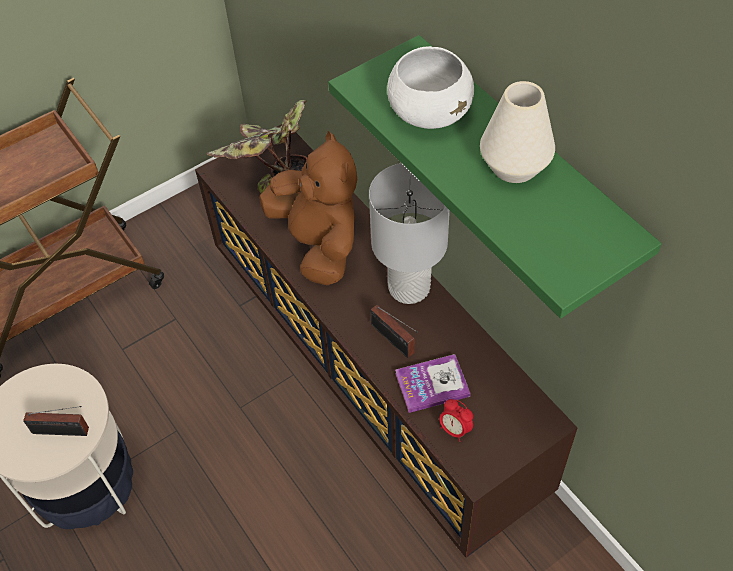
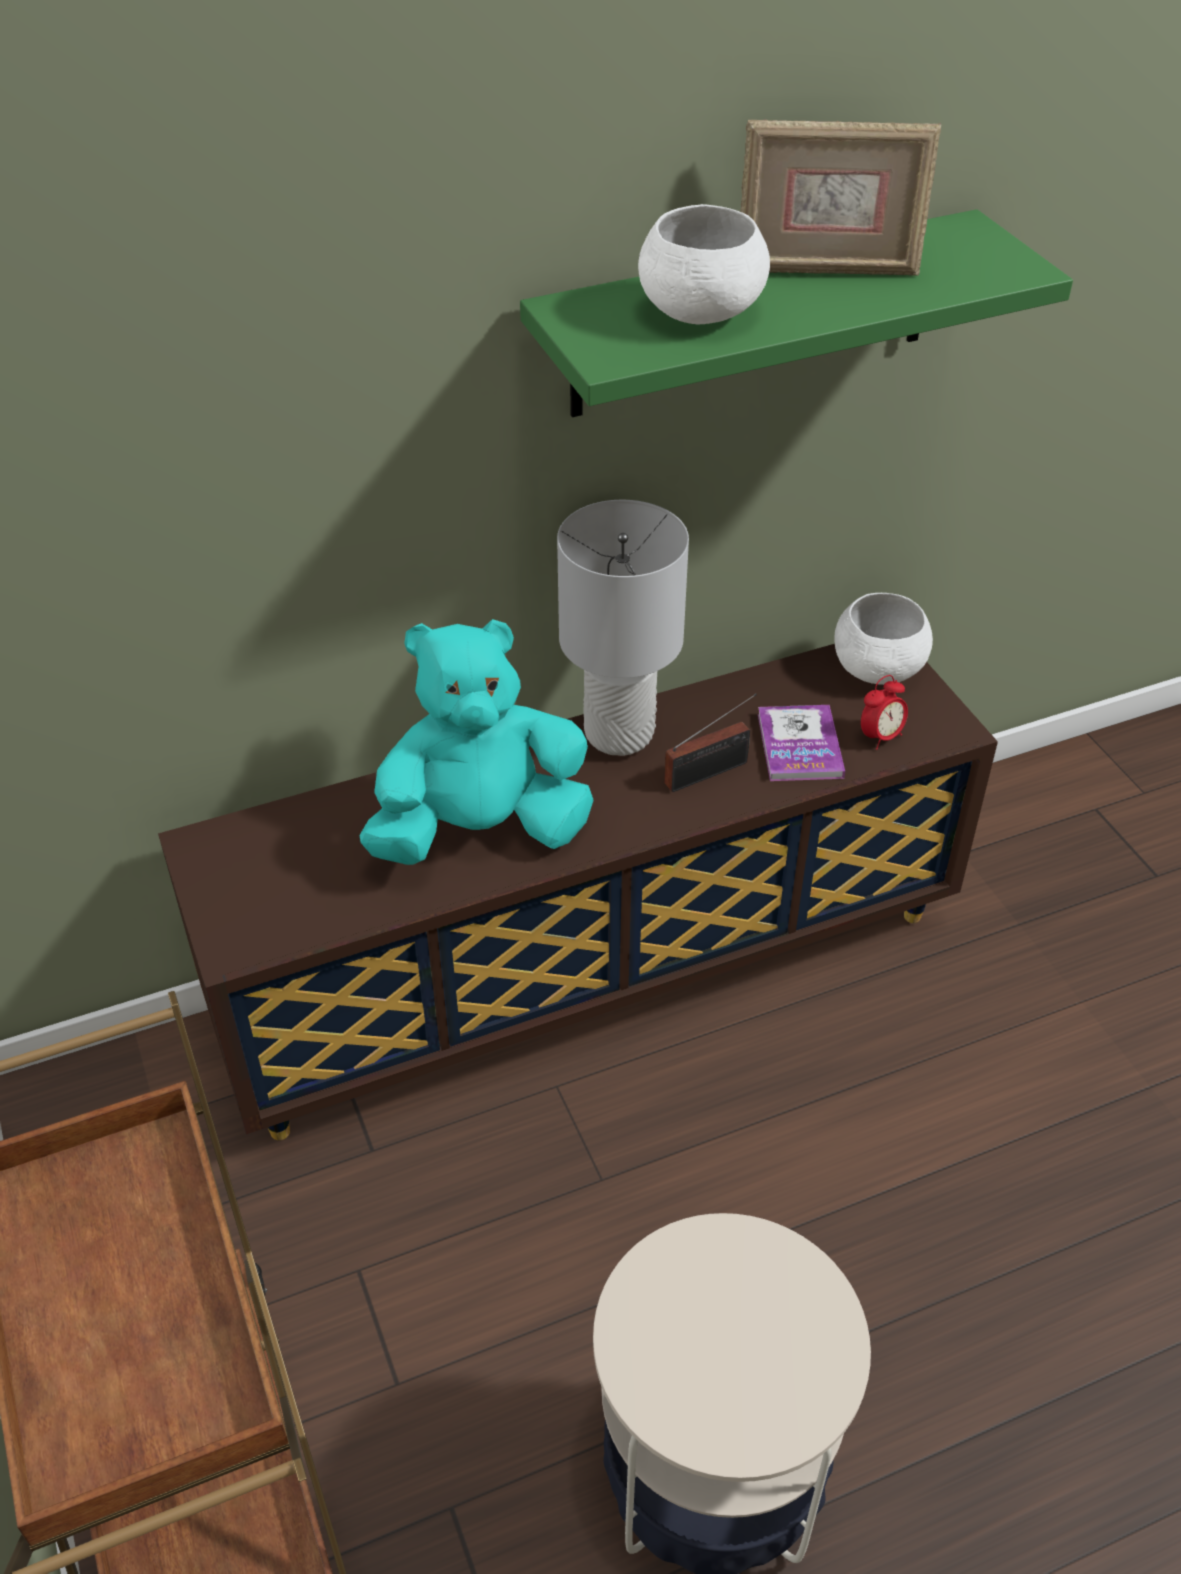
camera: 80 degrees left, 10 degrees down
radio [23,406,89,436] -> none
potted plant [206,100,307,193] -> none
brown plush toy [259,131,357,285] -> turquoise plush toy [360,619,594,865]
white vase [480,81,555,183] -> picture frame [740,119,941,276]
none -> white bowl [834,593,933,685]

